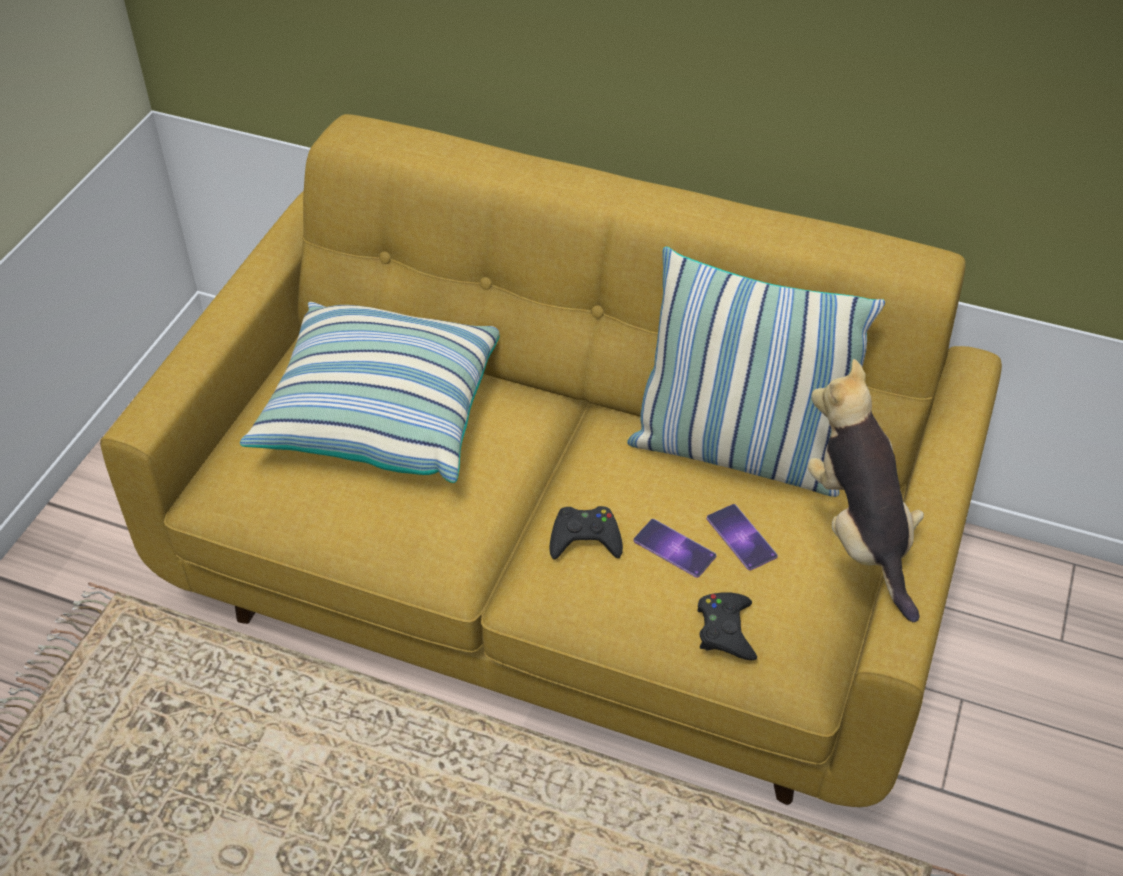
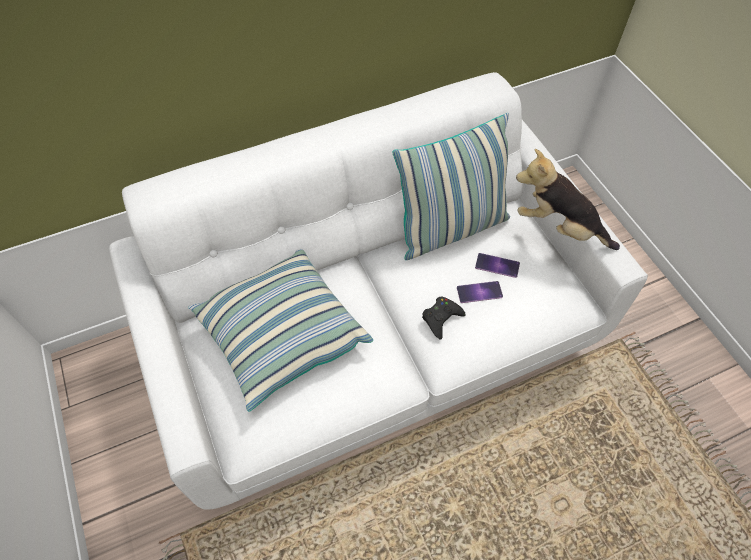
camera: 45 degrees left, 10 degrees up
yellow sofa [100,114,1002,807] -> white sofa [109,72,648,510]
black game controller [697,592,757,660] -> none

